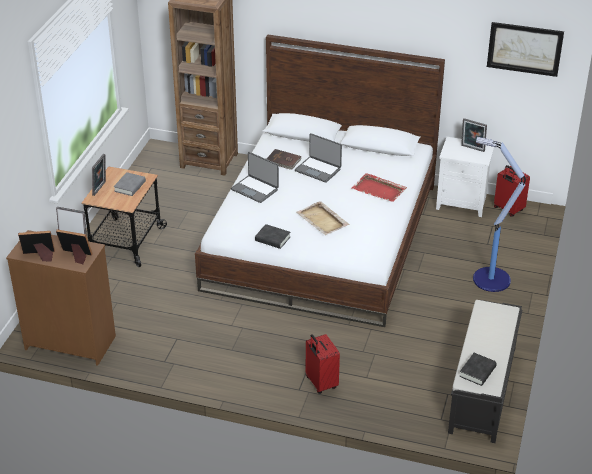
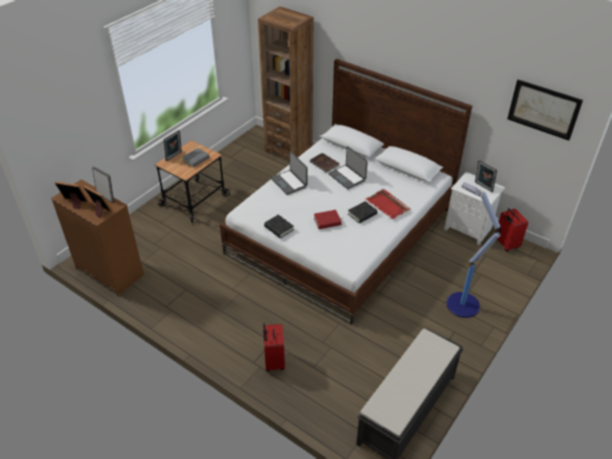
camera: 20 degrees right, 5 degrees up
beige tray [296,201,349,235] -> red book [314,210,342,229]
black book [459,353,497,386] -> black book moved to [348,201,377,223]

